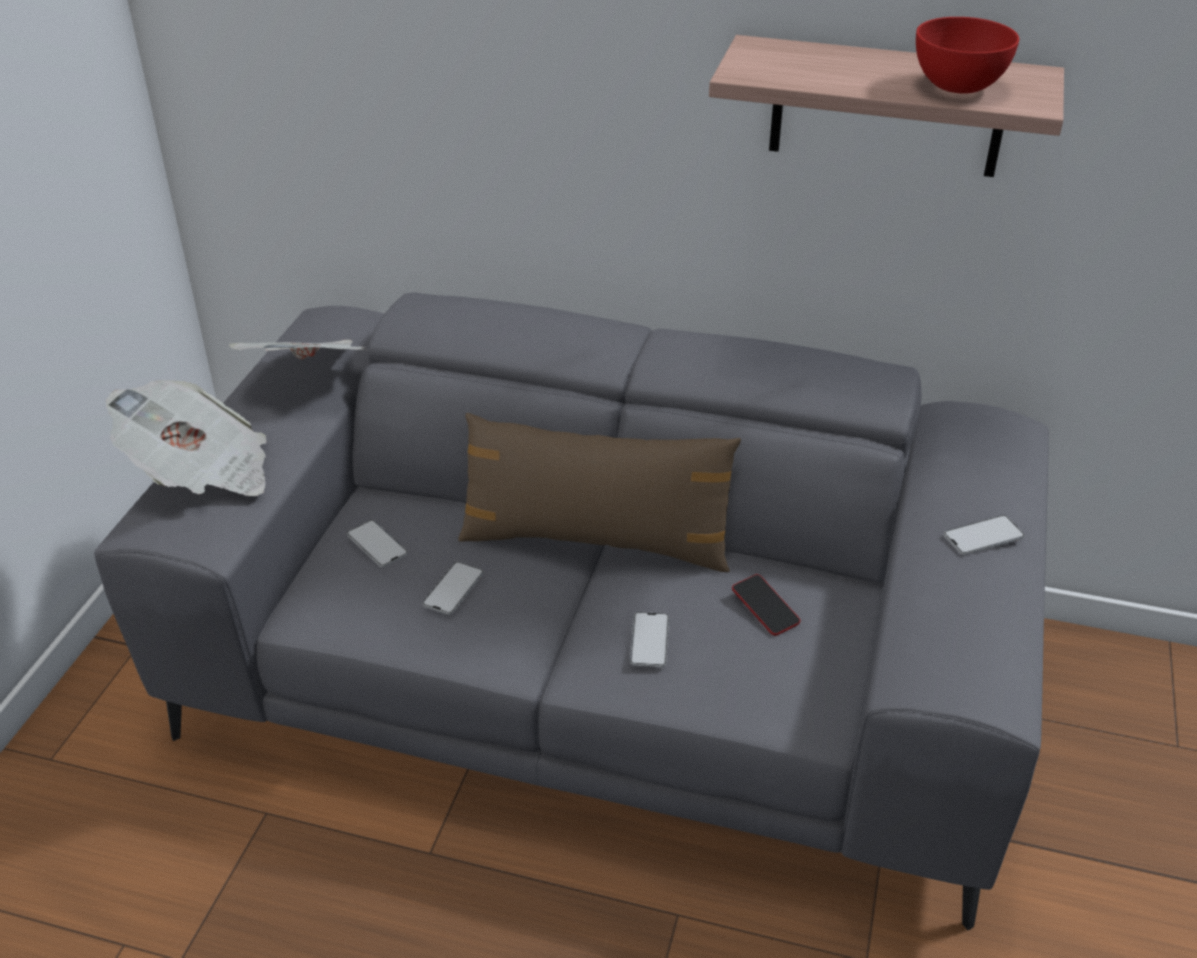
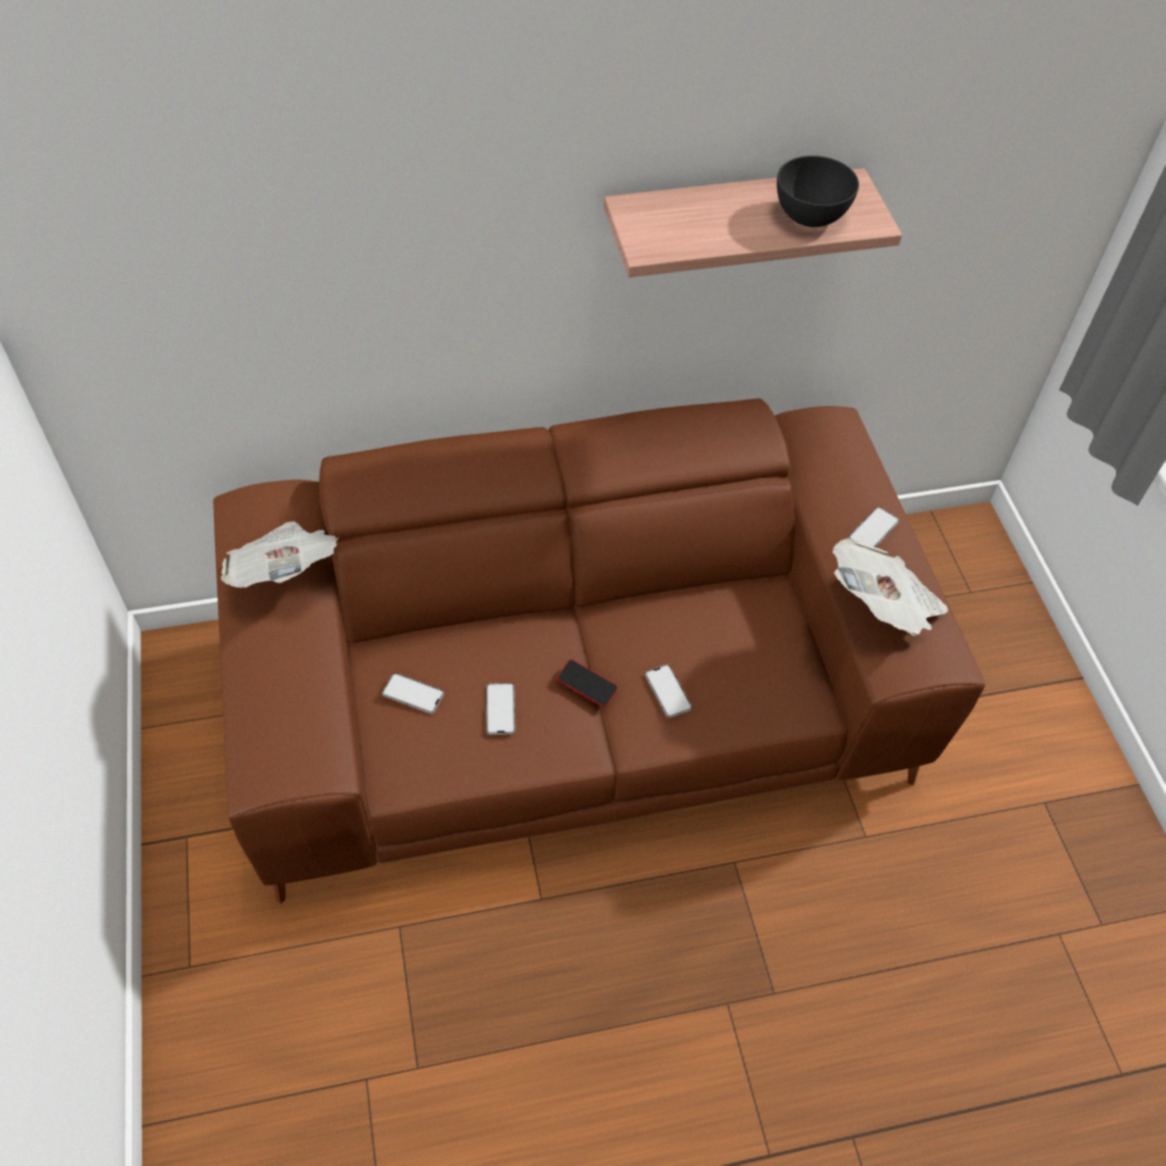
camera: 30 degrees left, 15 degrees up
grey sofa [94,292,1049,930] -> brown sofa [213,398,986,904]
newspaper [106,380,267,496] -> newspaper moved to [833,538,948,636]
brown pillow [458,413,741,572] -> none
phone [732,574,800,636] -> phone moved to [557,659,618,707]
red bowl [916,17,1019,94] -> grey bowl [777,156,859,227]

